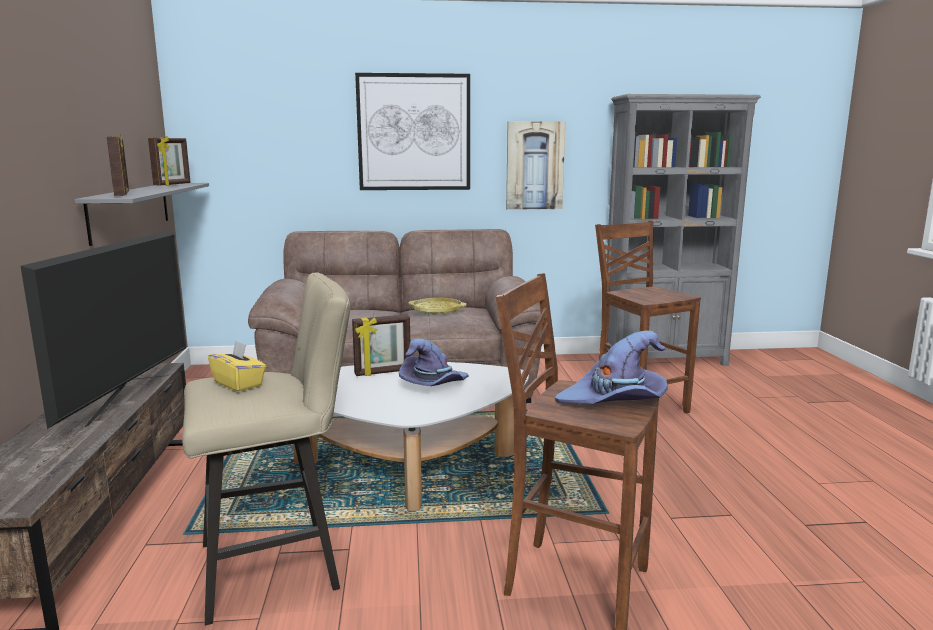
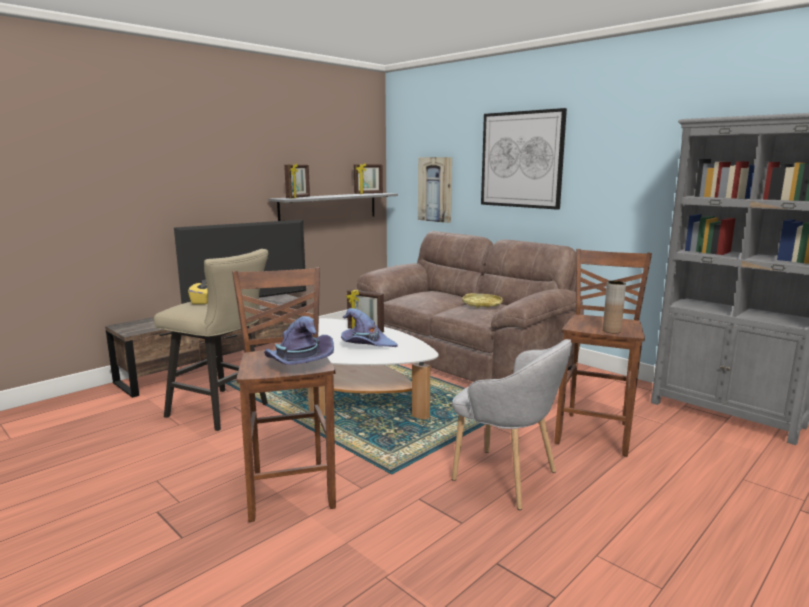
camera: 50 degrees right, 0 degrees up
picture [506,121,565,210] -> picture moved to [418,157,452,223]
none -> grey armchair [452,339,572,510]
none -> brown vase [603,281,626,333]

